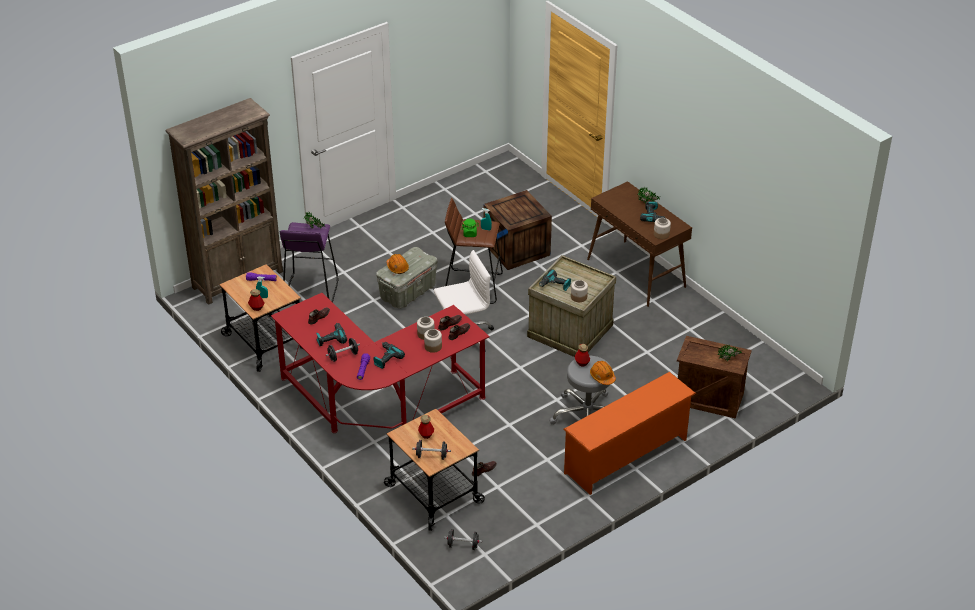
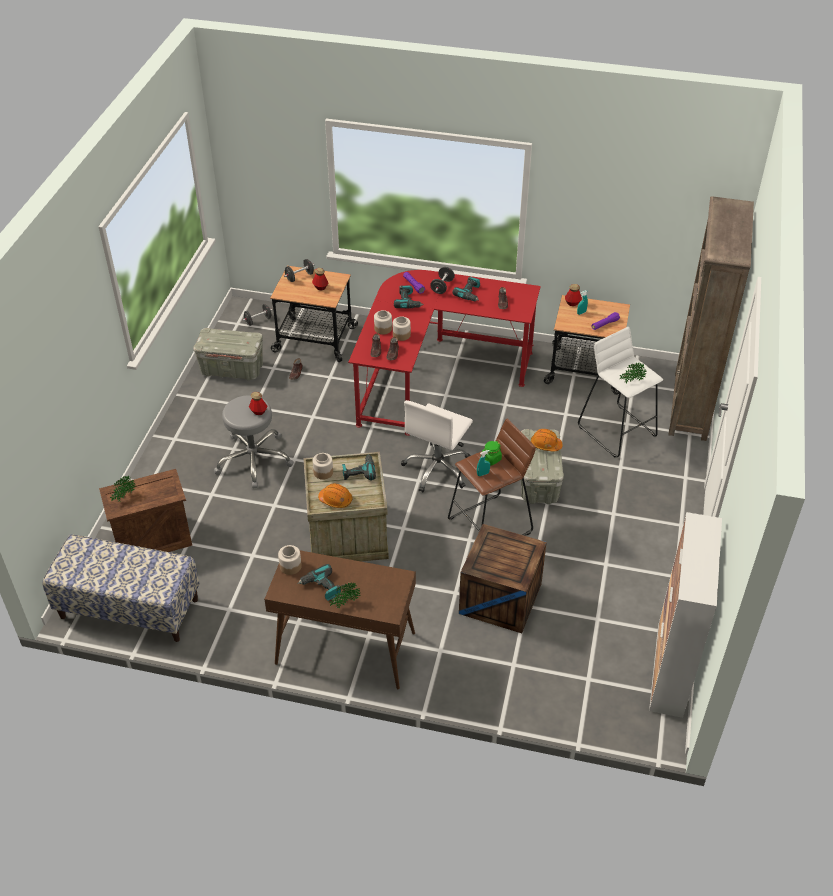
camera: 140 degrees right, 5 degrees up
purple stool [280,222,339,302] -> white stool [578,327,663,457]
orange shoe rack [563,372,696,495] -> none
orange hard hat [590,361,616,385] -> orange hard hat moved to [318,484,352,508]
none -> bench [42,535,200,642]
none -> grey storage box [193,328,263,380]
none -> cabinet [649,512,722,718]

